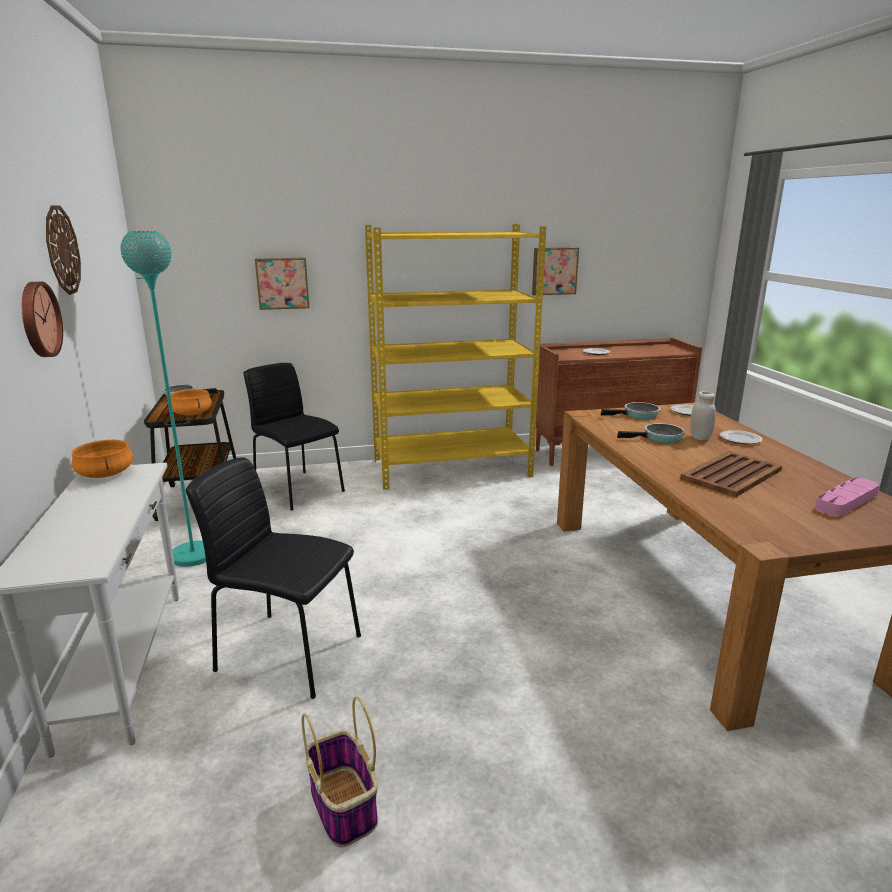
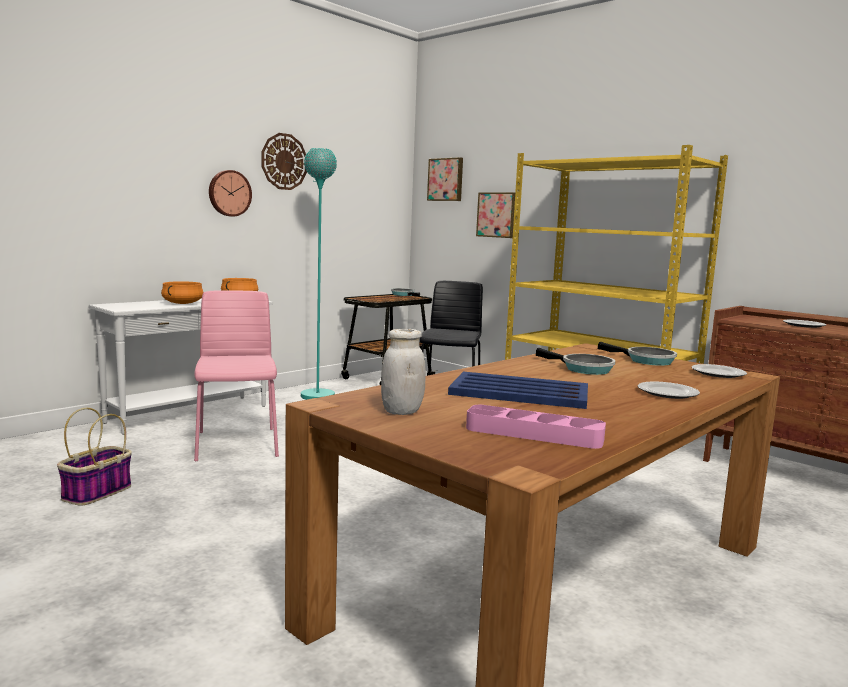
camera: 55 degrees right, 10 degrees down
orange cooking pot [170,389,212,416] -> orange cooking pot moved to [161,281,204,304]
black chair [185,457,361,699] -> pink chair [194,290,279,461]
picture [532,247,579,295] -> picture moved to [427,157,463,201]
brown tray [680,451,782,497] -> blue tray [448,372,588,409]
white jar [690,391,716,440] -> white jar moved to [381,329,426,415]

